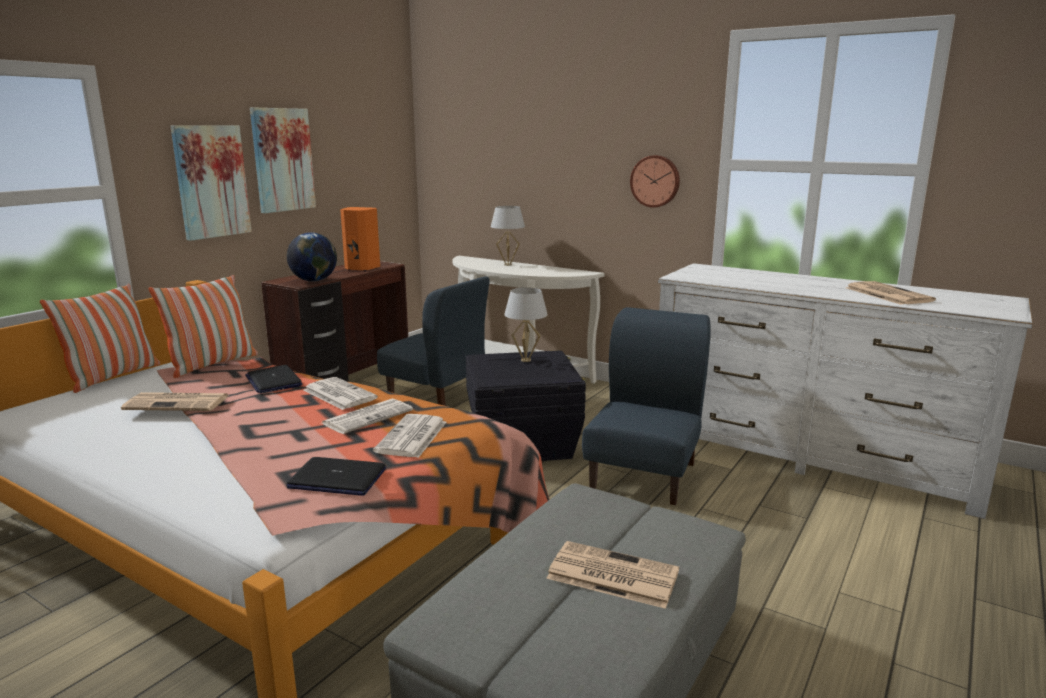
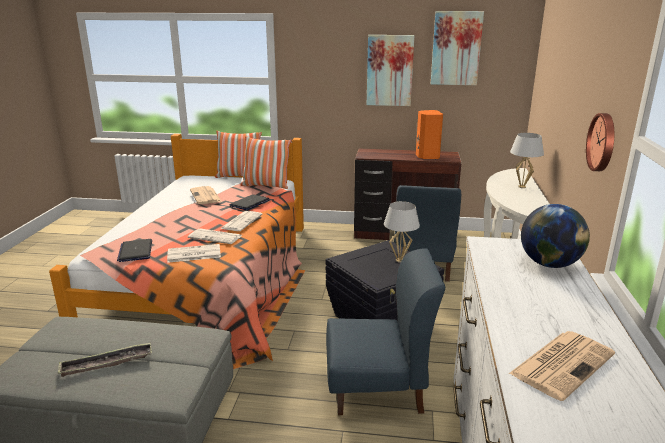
camera: 65 degrees right, 5 degrees up
picture [170,125,252,241] -> picture moved to [431,11,484,85]
globe [287,232,337,282] -> globe moved to [521,204,590,268]
newspaper [546,541,679,609] -> tray [58,342,152,377]

